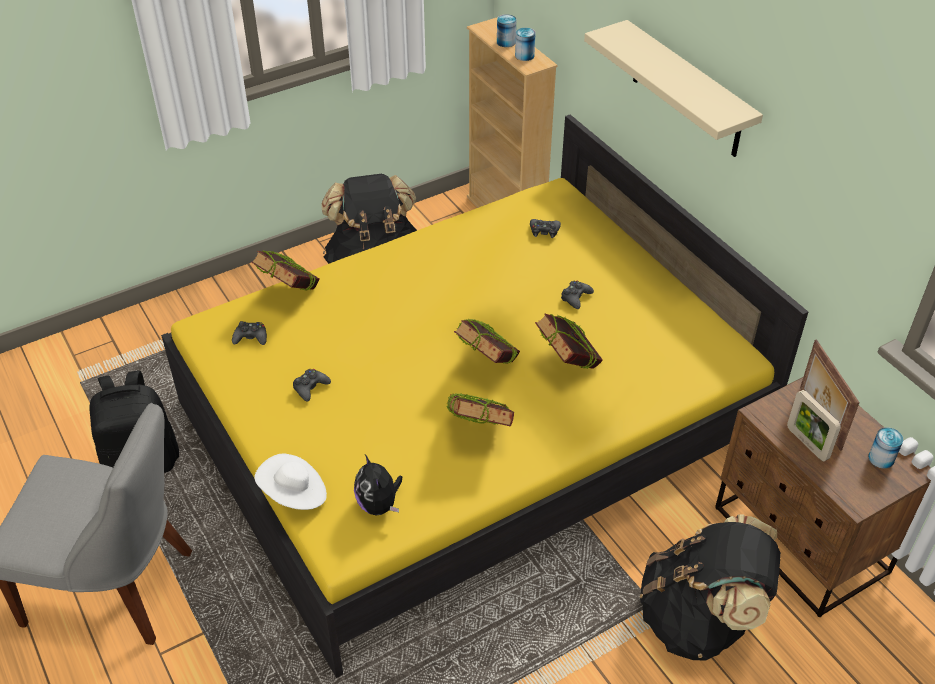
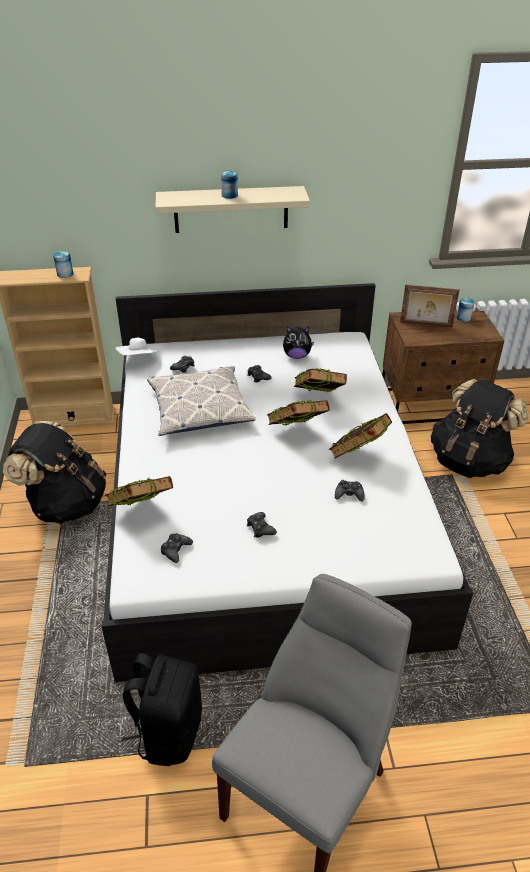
camera: 65 degrees left, 5 degrees down
yellow bed [161,115,808,678] -> white bed [101,283,473,682]
white hat [254,453,327,510] -> white hat moved to [116,338,159,355]
plush toy [354,455,402,515] -> plush toy moved to [283,326,314,359]
can [497,14,516,47] -> can moved to [221,171,238,199]
picture frame [787,390,841,461] -> none
none -> pillow [147,366,256,436]
none -> black game controller [335,480,364,502]

